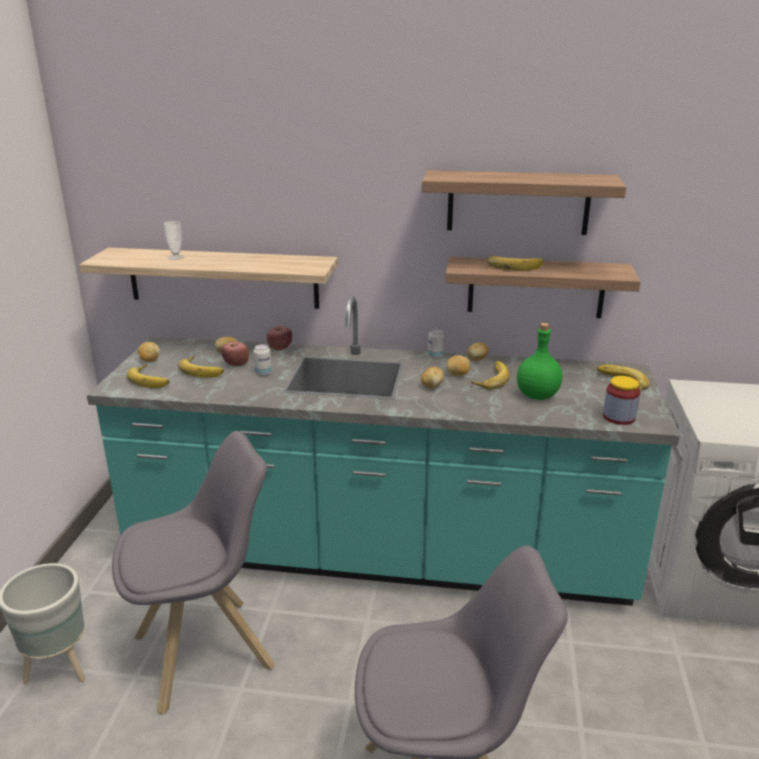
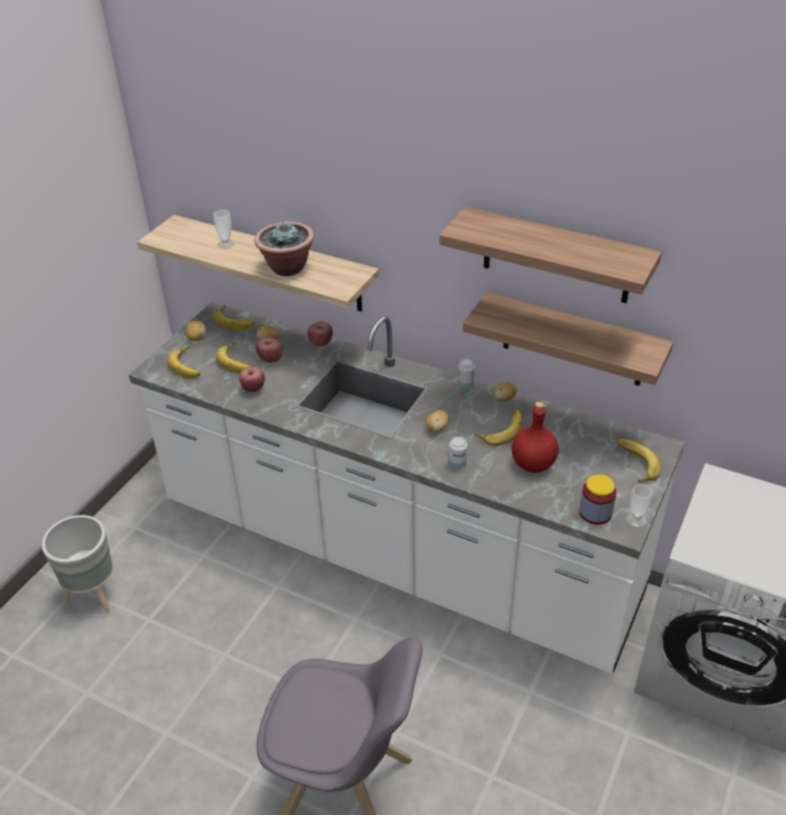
camera: 20 degrees right, 15 degrees up
turquoise counter [87,296,680,606] -> white counter [129,302,685,673]
grey chair [112,431,275,715] -> none
can [253,344,272,376] -> can moved to [449,436,468,469]
potato [447,355,470,376] -> none
banana [487,255,544,271] -> banana moved to [212,305,255,330]
green bottle [517,323,563,400] -> red bottle [511,402,559,473]
none -> apple [239,366,265,392]
none -> potted plant [254,222,314,276]
none -> cup [626,484,652,528]

